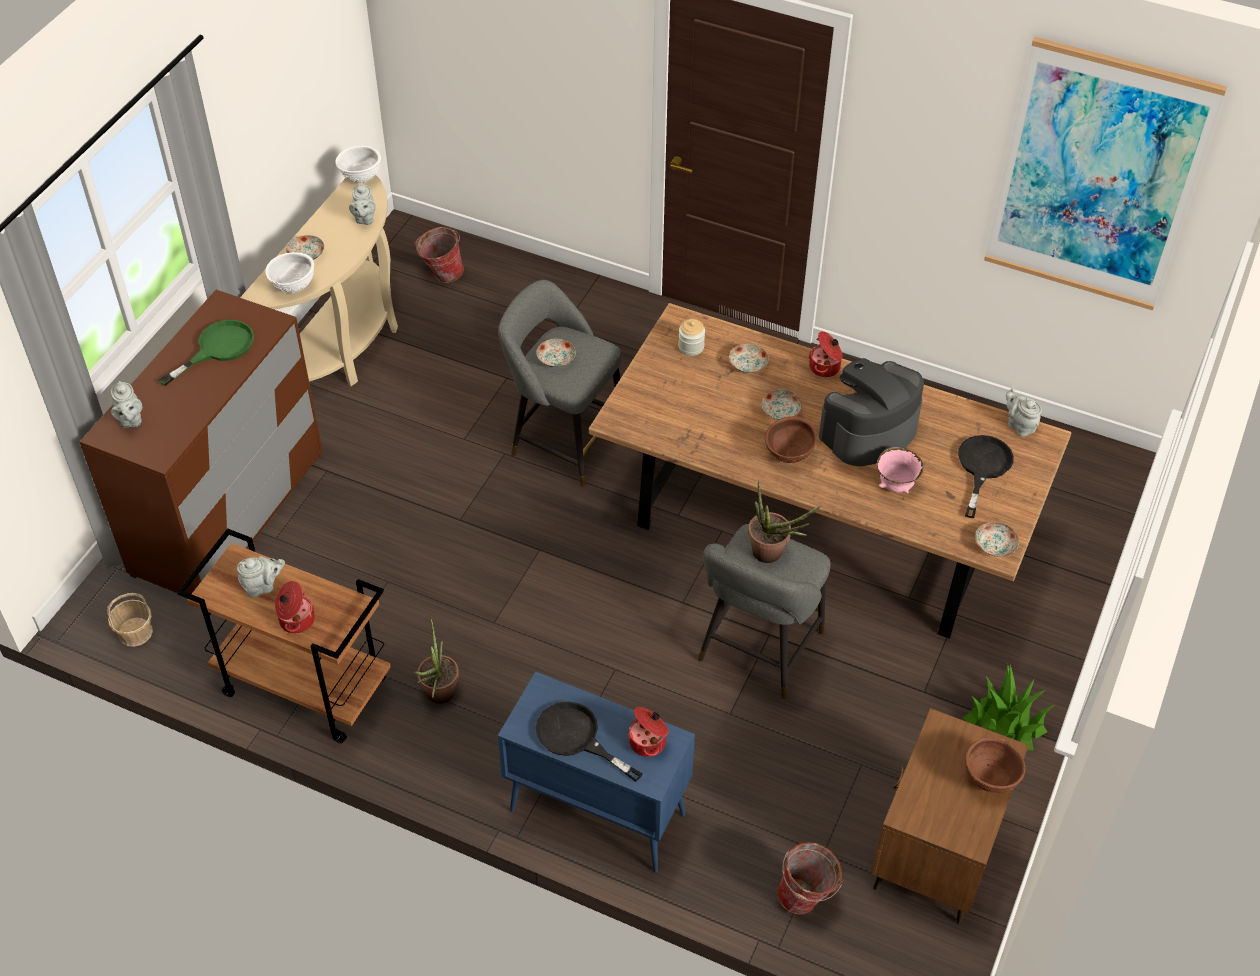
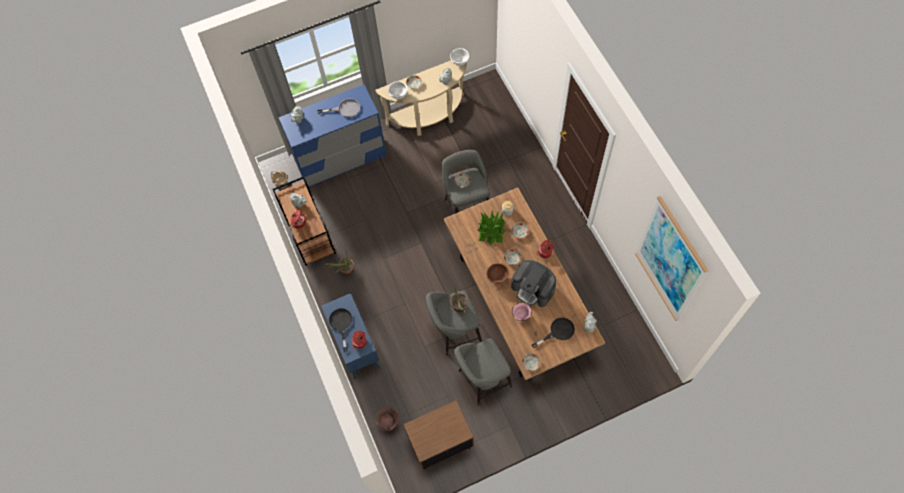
camera: 45 degrees right, 15 degrees up
brown dresser [79,290,323,594] -> blue dresser [278,84,387,187]
green frying pan [159,320,254,386] -> grey frying pan [317,99,360,117]
bucket [414,227,464,283] -> none
coffee machine [819,358,924,466] -> coffee machine turned 150 degrees counterclockwise [511,260,556,307]
potted plant [962,664,1055,751] -> potted plant moved to [478,210,506,245]
brown bowl [965,737,1026,793] -> none
none -> grey stool [454,338,512,406]

